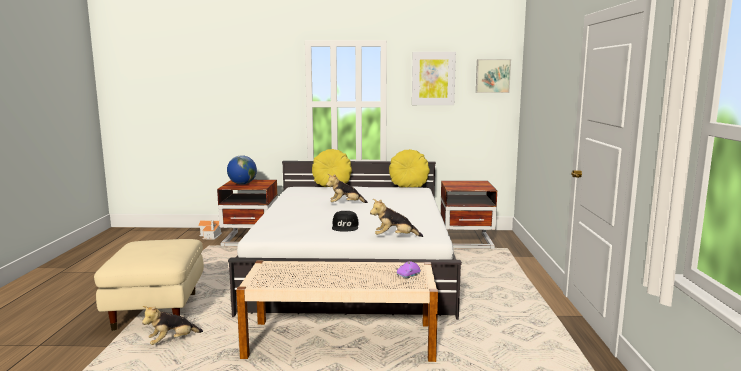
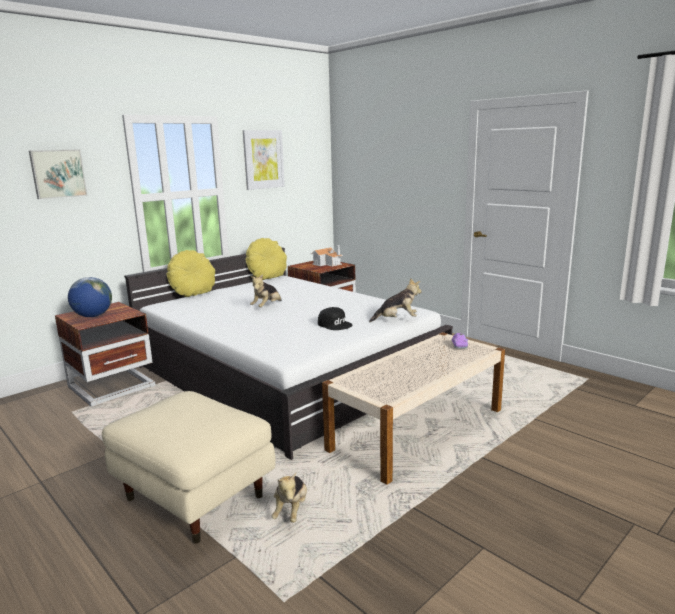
camera: 45 degrees left, 5 degrees up
toy house [198,220,222,240] -> toy house moved to [311,245,343,266]
plush toy [370,199,423,237] -> plush toy turned 135 degrees counterclockwise [369,278,422,322]
picture [476,59,511,93] -> picture moved to [29,149,88,199]

